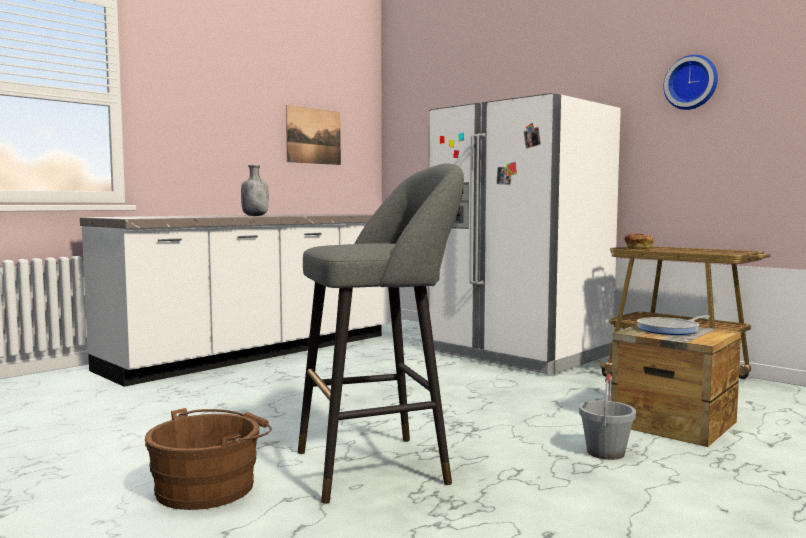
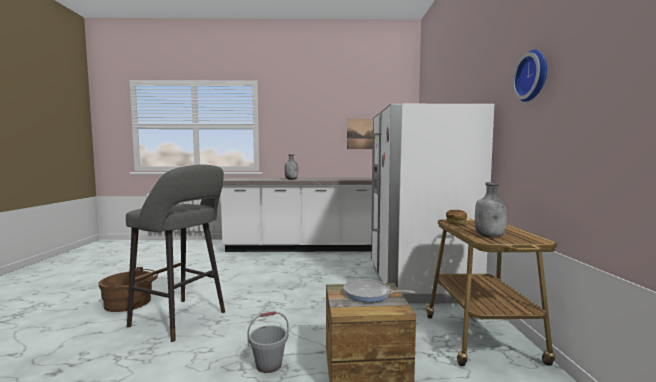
camera: 45 degrees right, 0 degrees up
none -> grey bottle [475,182,507,237]

